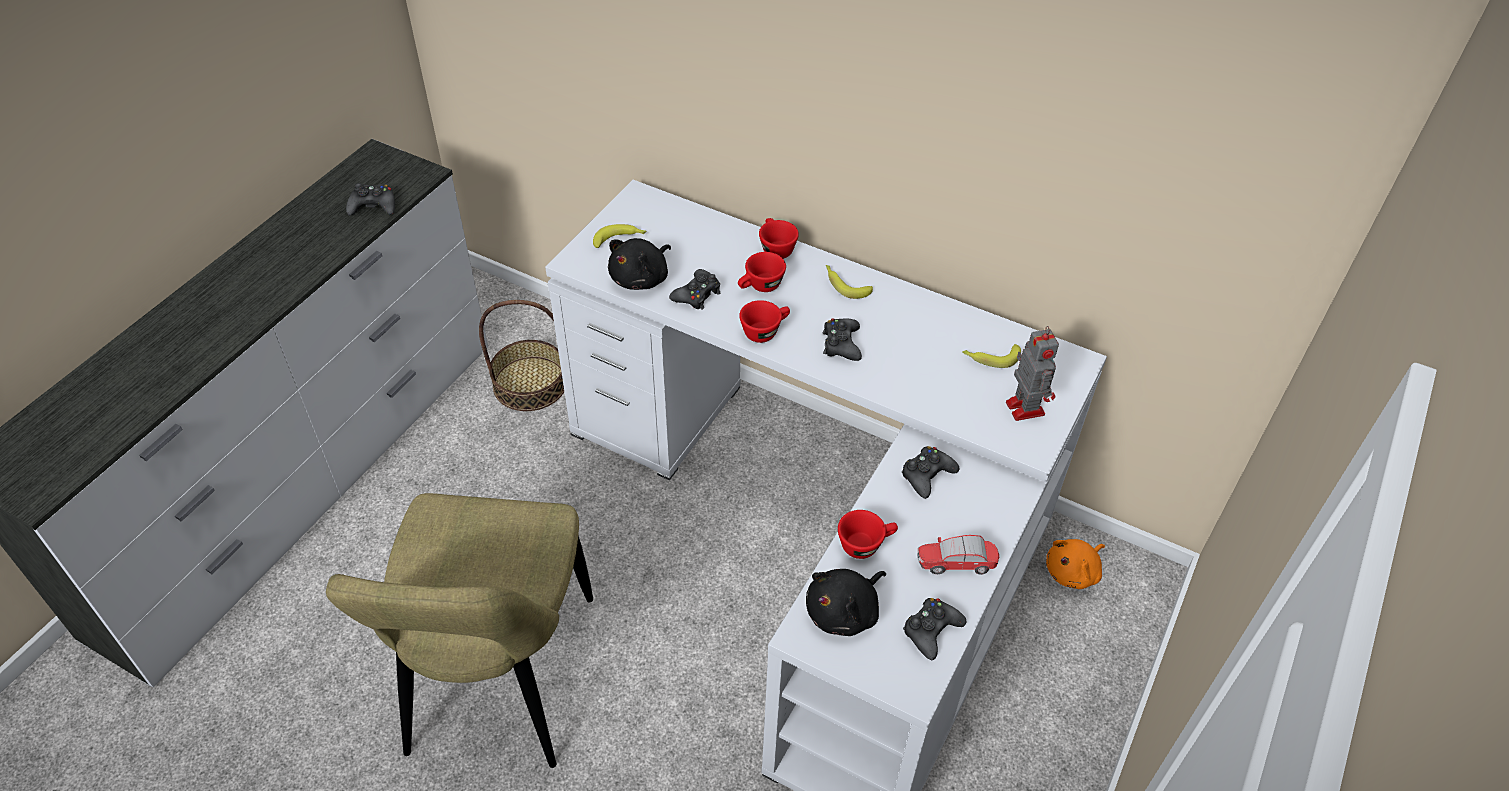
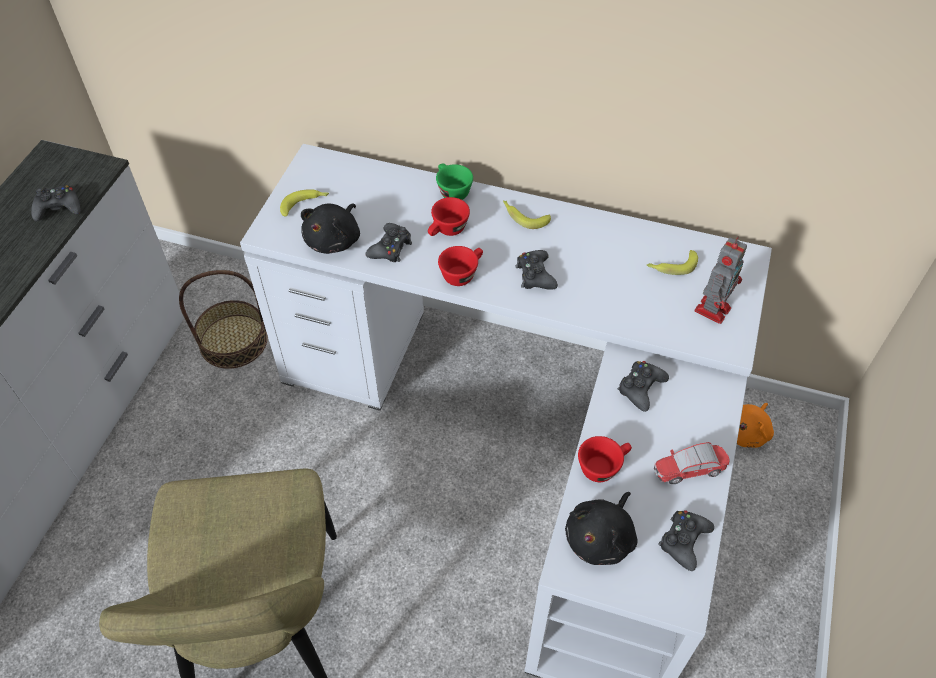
camera: 10 degrees left, 5 degrees up
red cup [759,218,799,259] -> green cup [436,164,473,200]
toy robot [1006,326,1059,421] -> toy robot turned 60 degrees clockwise [695,237,747,324]

